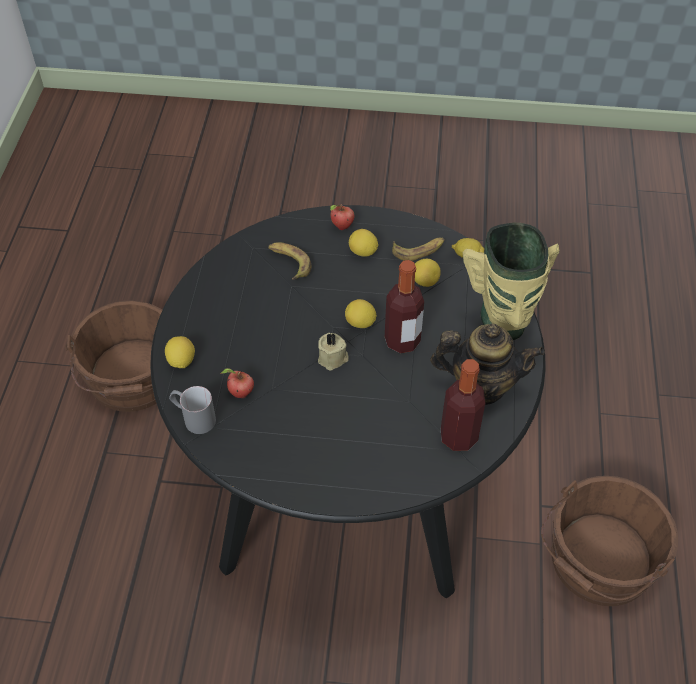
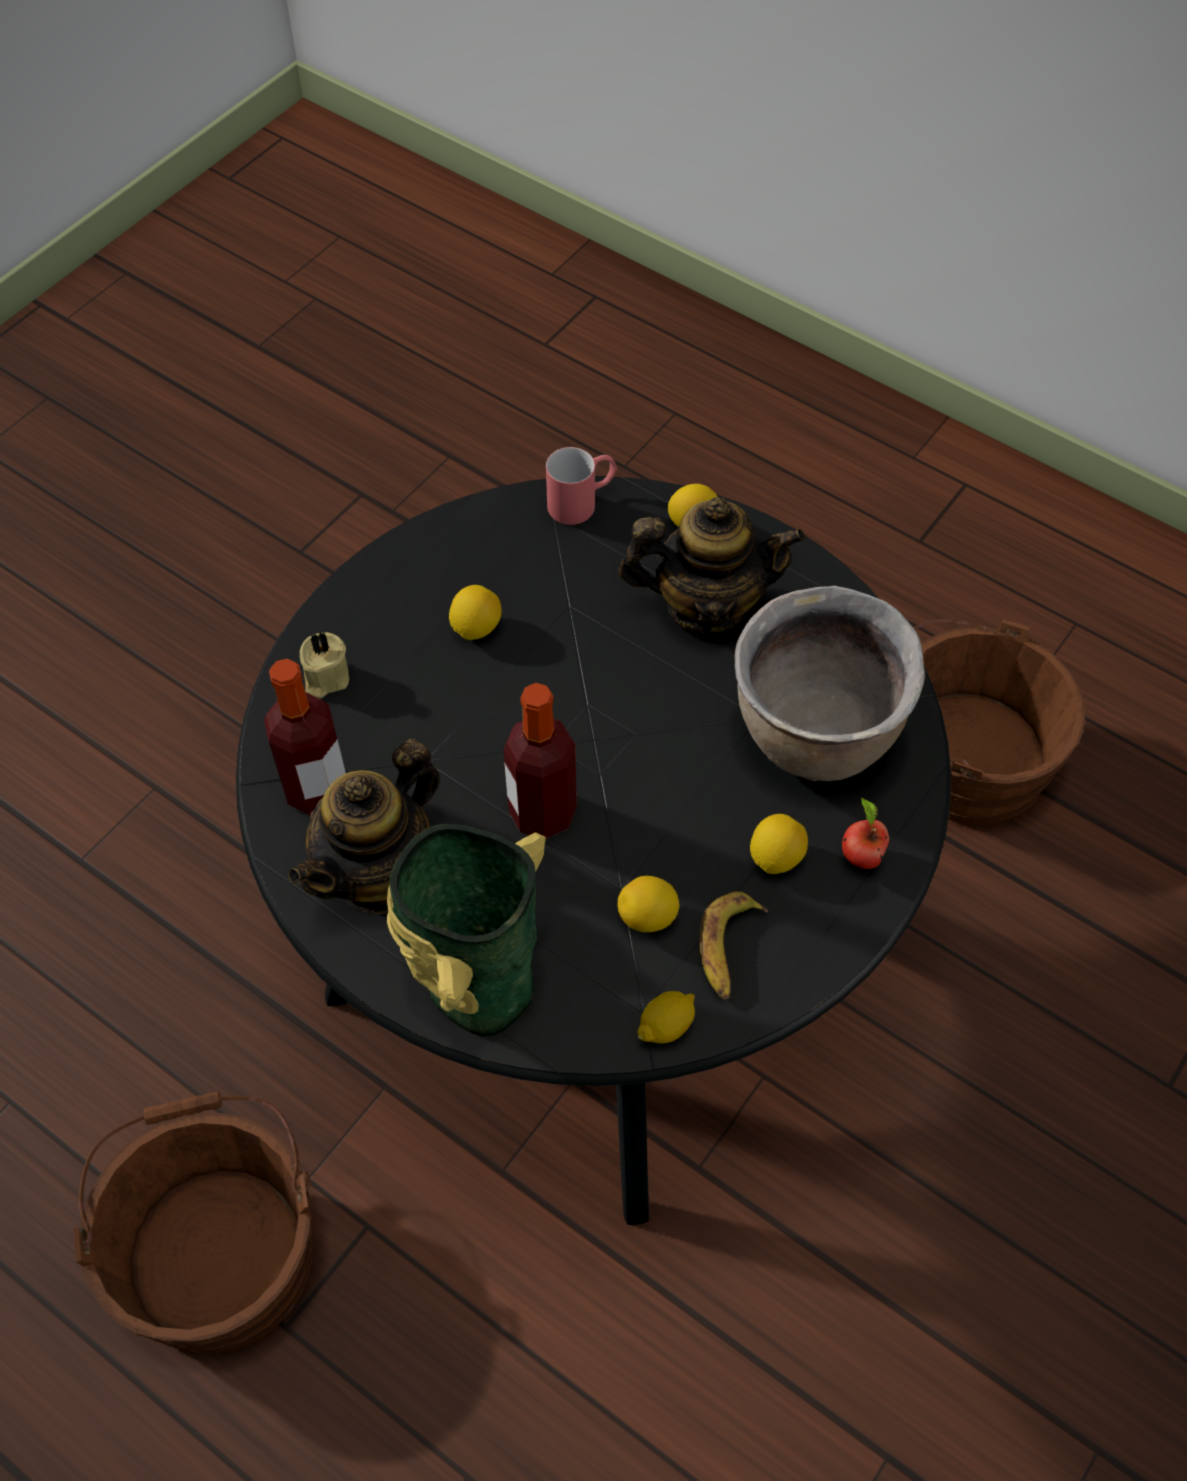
camera: 120 degrees right, 5 degrees up
grey mug [169,386,216,434] -> red mug [546,447,617,525]
apple [221,368,254,398] -> none
banana [268,242,311,280] -> brown cooking pot [734,586,925,781]
beige candle [318,333,349,371] -> beige candle moved to [300,632,349,698]
lemon [345,299,377,328] -> lemon moved to [449,585,501,640]
none -> teapot [618,497,805,637]

